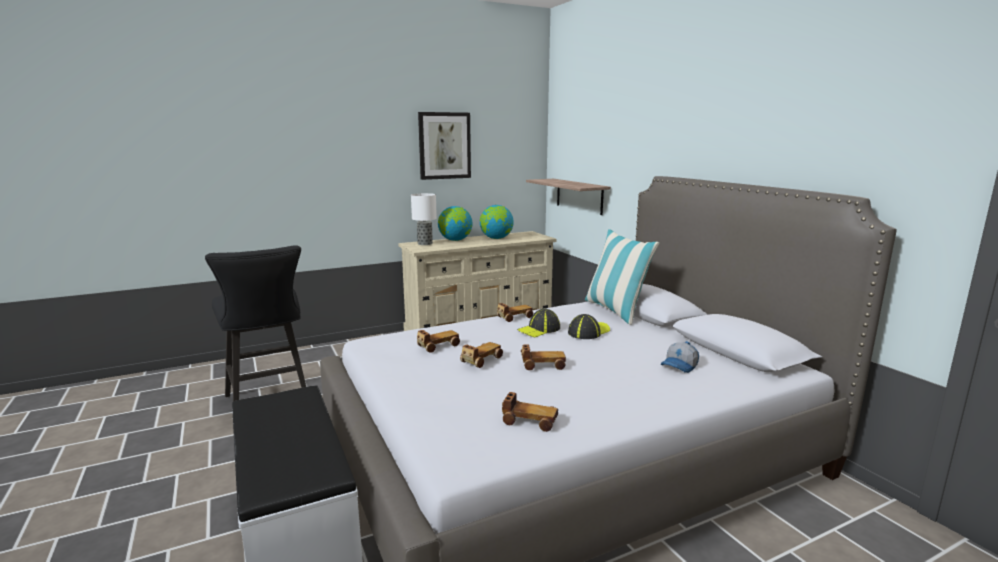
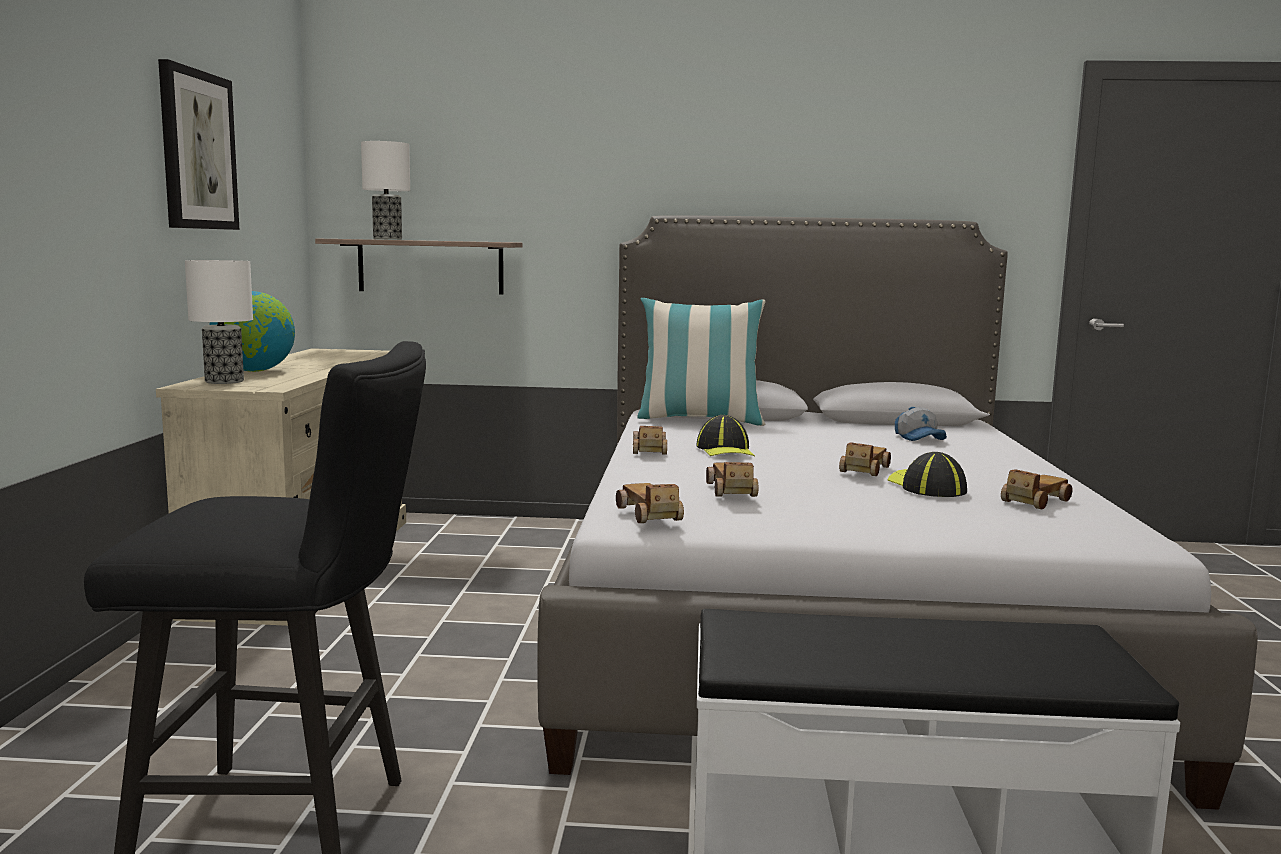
camera: 60 degrees left, 5 degrees down
toy car [460,342,503,368] -> toy car moved to [616,483,684,523]
globe [480,205,514,239] -> none
cap [568,314,610,339] -> cap moved to [887,452,967,497]
none -> table lamp [361,141,410,240]

